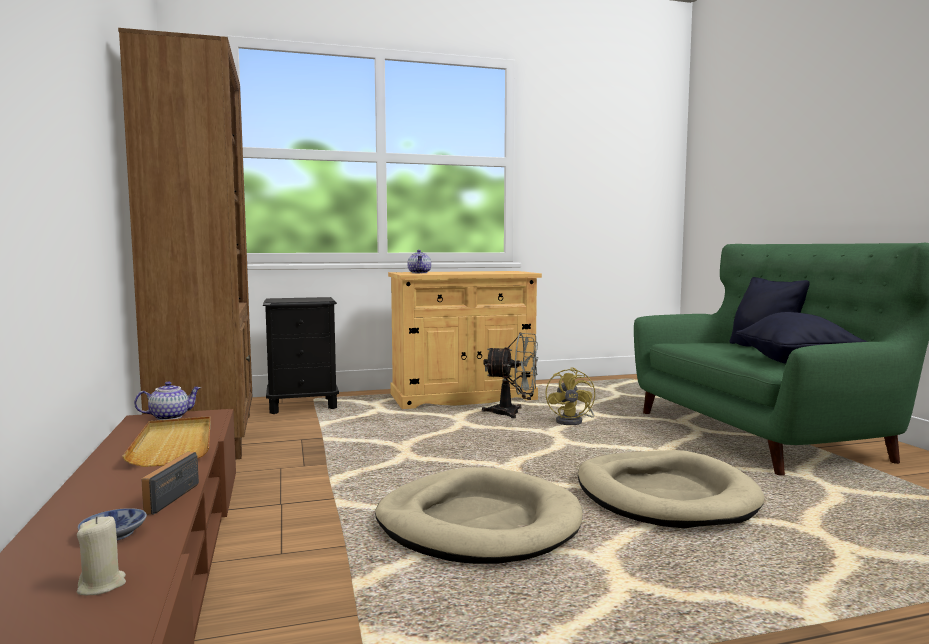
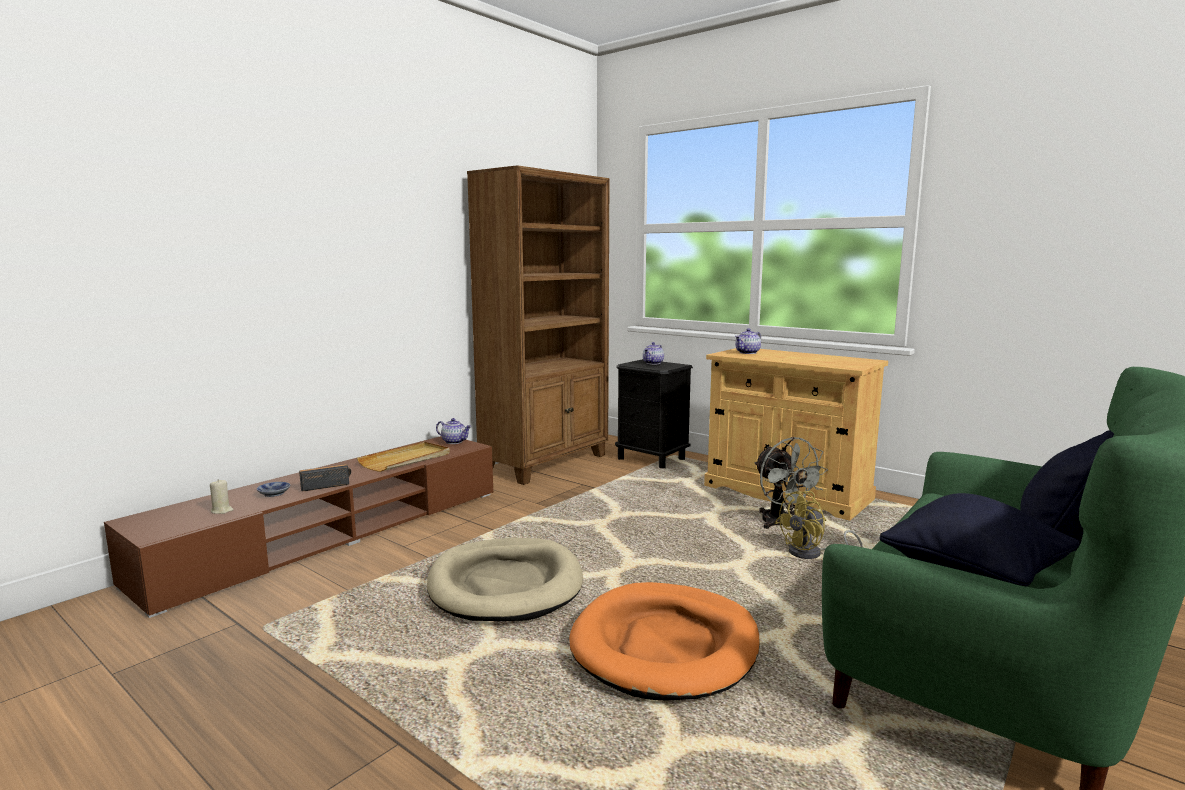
camera: 55 degrees right, 5 degrees up
beige dog bed [578,450,765,528] -> orange dog bed [569,582,760,701]
none -> teapot [643,342,664,365]

